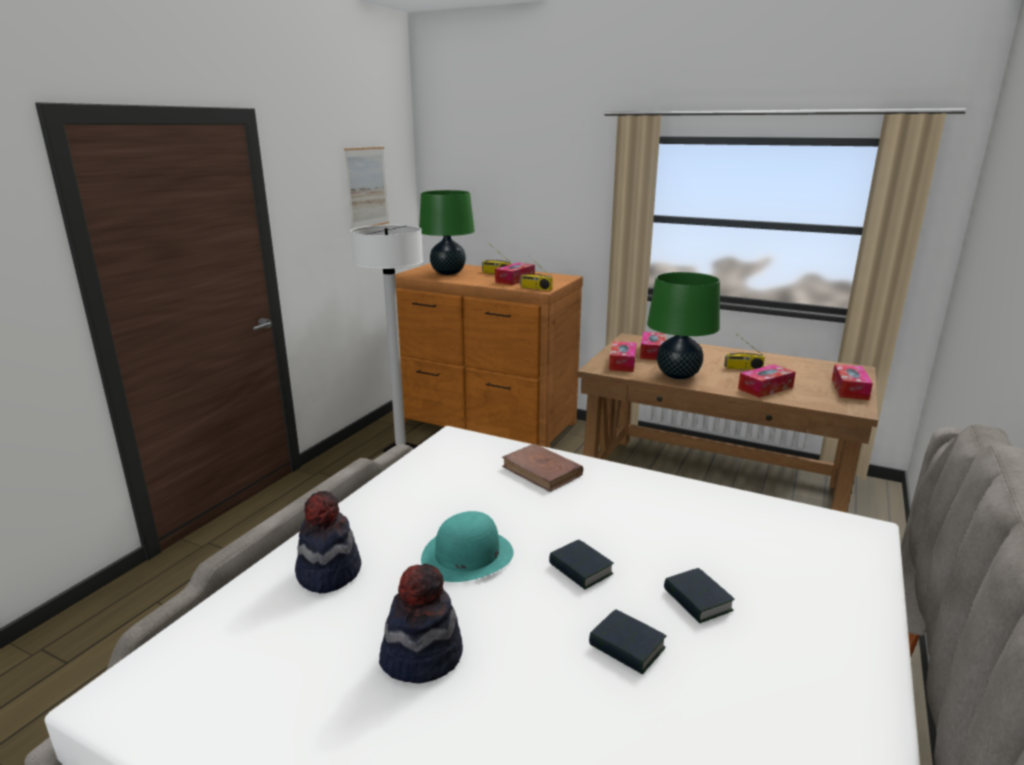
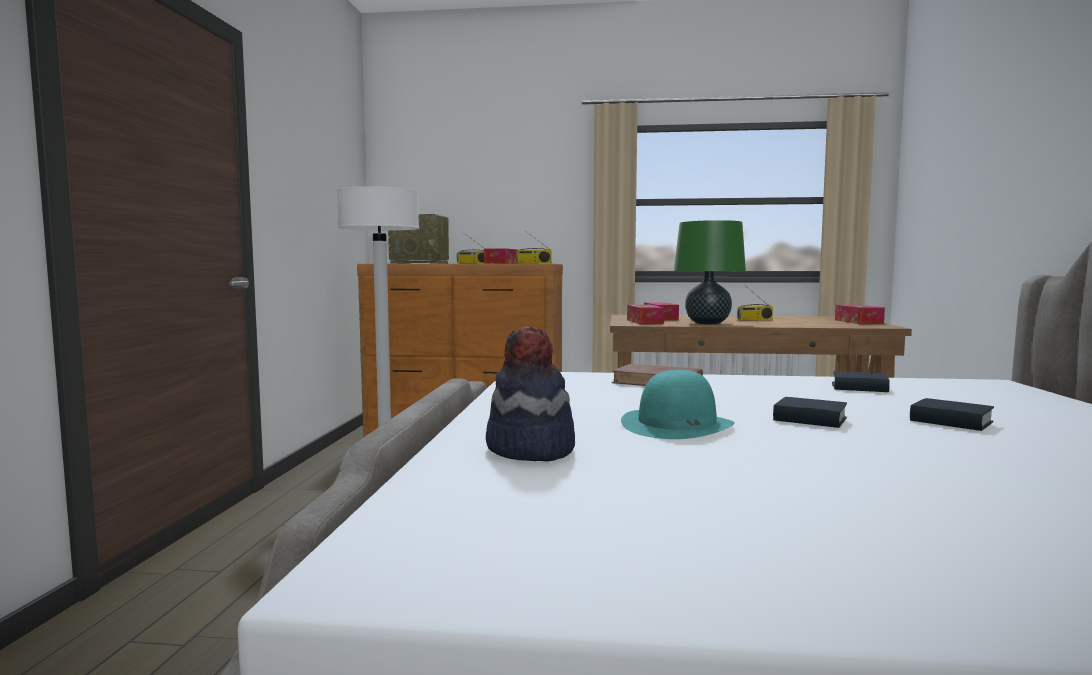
camera: 20 degrees left, 15 degrees down
picture [344,147,389,229] -> none
hat [379,563,463,683] -> none
green table lamp [419,190,475,275] -> radio [388,214,449,264]
book [589,609,667,675] -> book moved to [832,371,890,392]
tissue box [738,364,796,398] -> none

